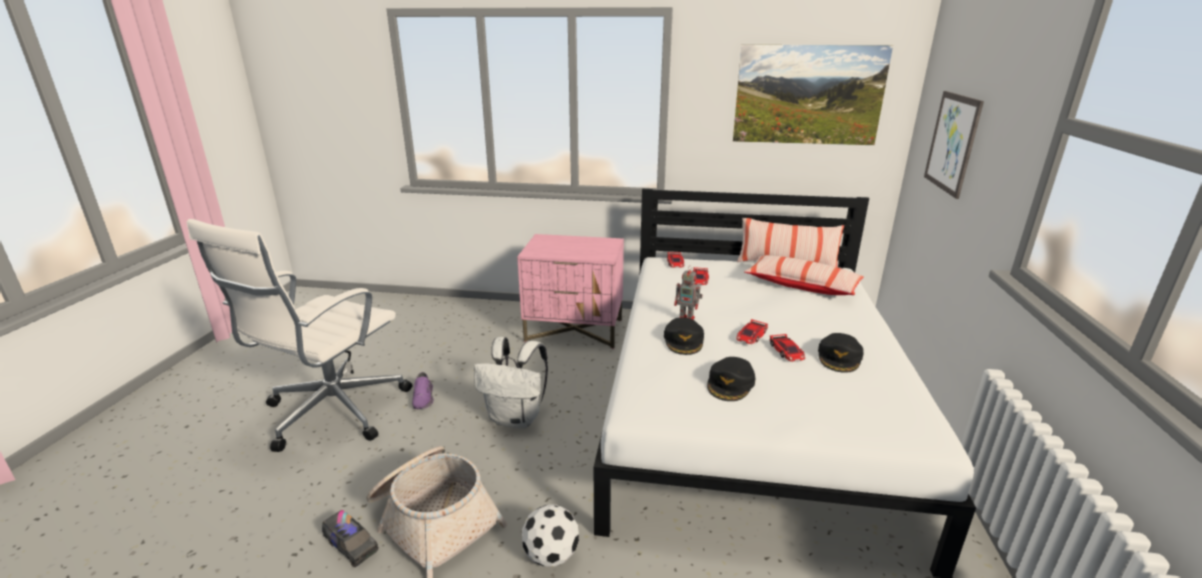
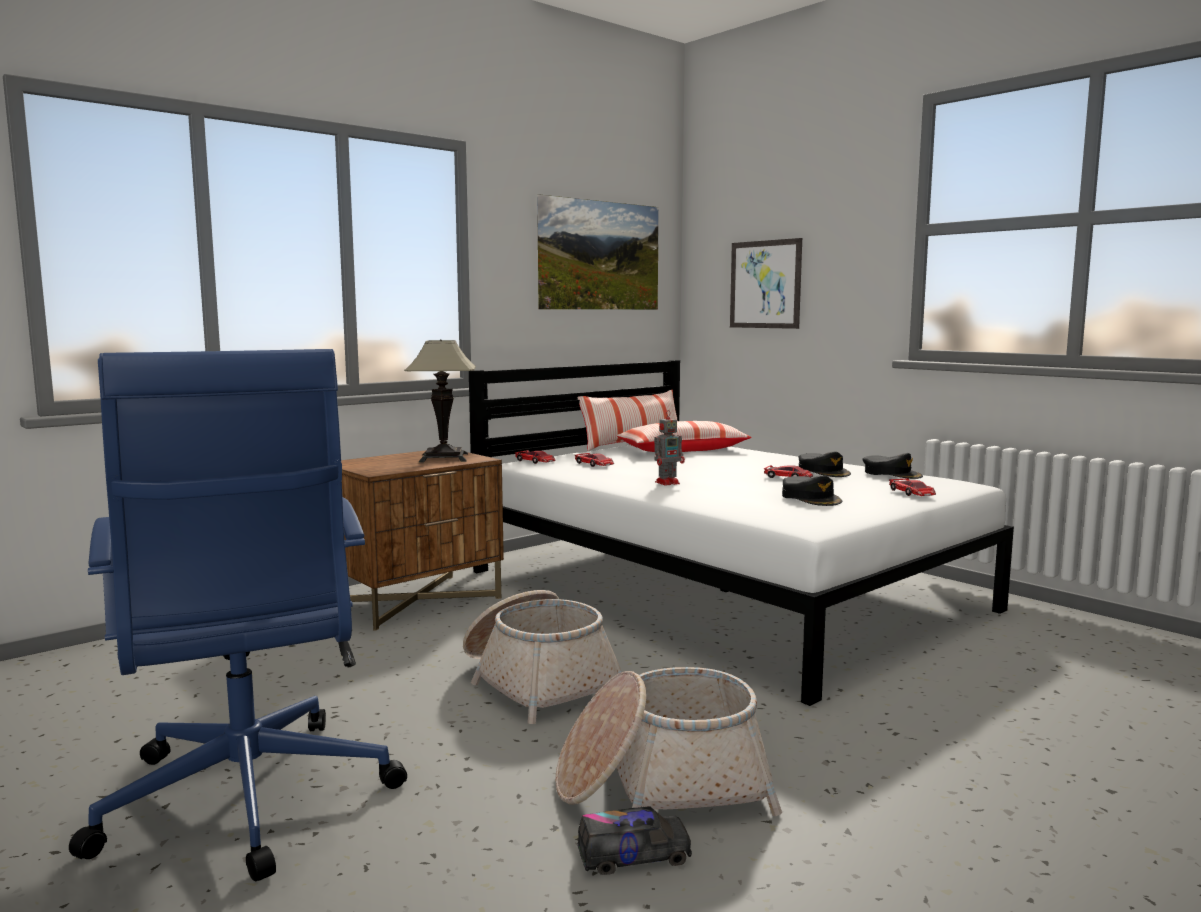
camera: 50 degrees left, 15 degrees down
white office chair [187,219,412,452] -> blue office chair [69,349,407,881]
purple shoe [412,372,434,409] -> none
white backpack [474,337,548,429] -> basket [463,590,622,724]
pink nightstand [517,234,624,349] -> brown nightstand [341,450,504,631]
football [522,504,579,566] -> none
black cap [664,317,704,355] -> black cap moved to [863,453,923,479]
toy car [736,319,768,344] -> toy car moved to [888,478,936,496]
none -> table lamp [404,339,476,463]

